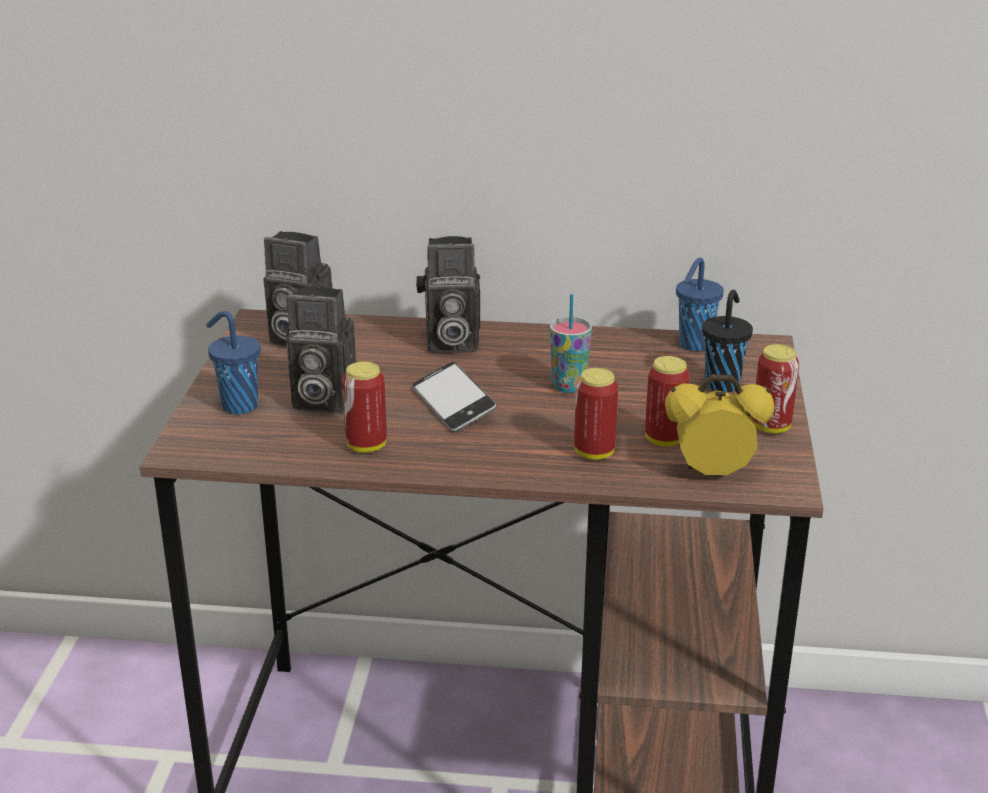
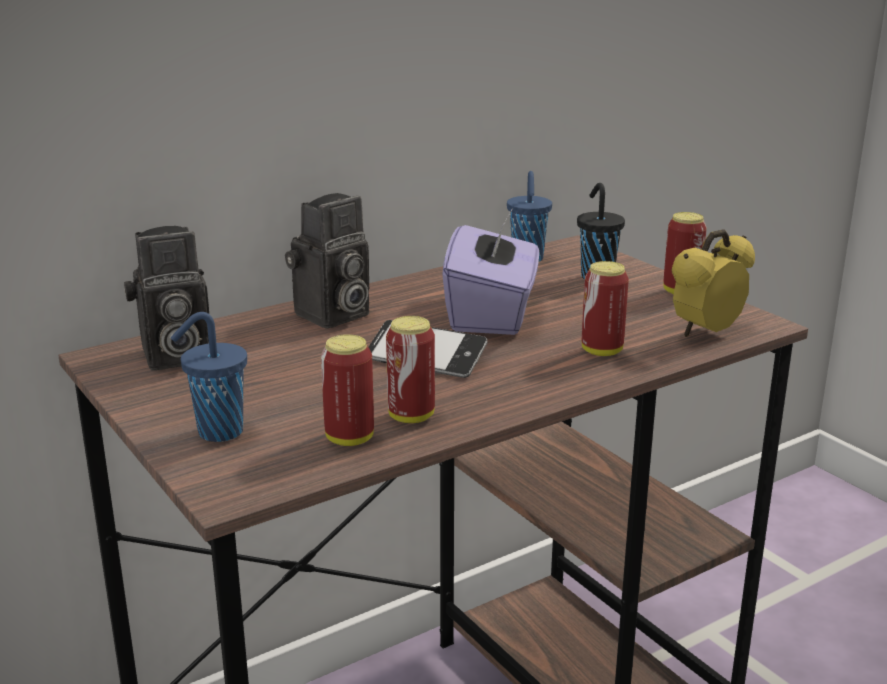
camera: 40 degrees left, 5 degrees down
camera [286,287,356,413] -> none
cup [550,294,592,393] -> purple tissue box [442,208,539,335]
can [645,356,690,447] -> can moved to [321,334,374,446]

